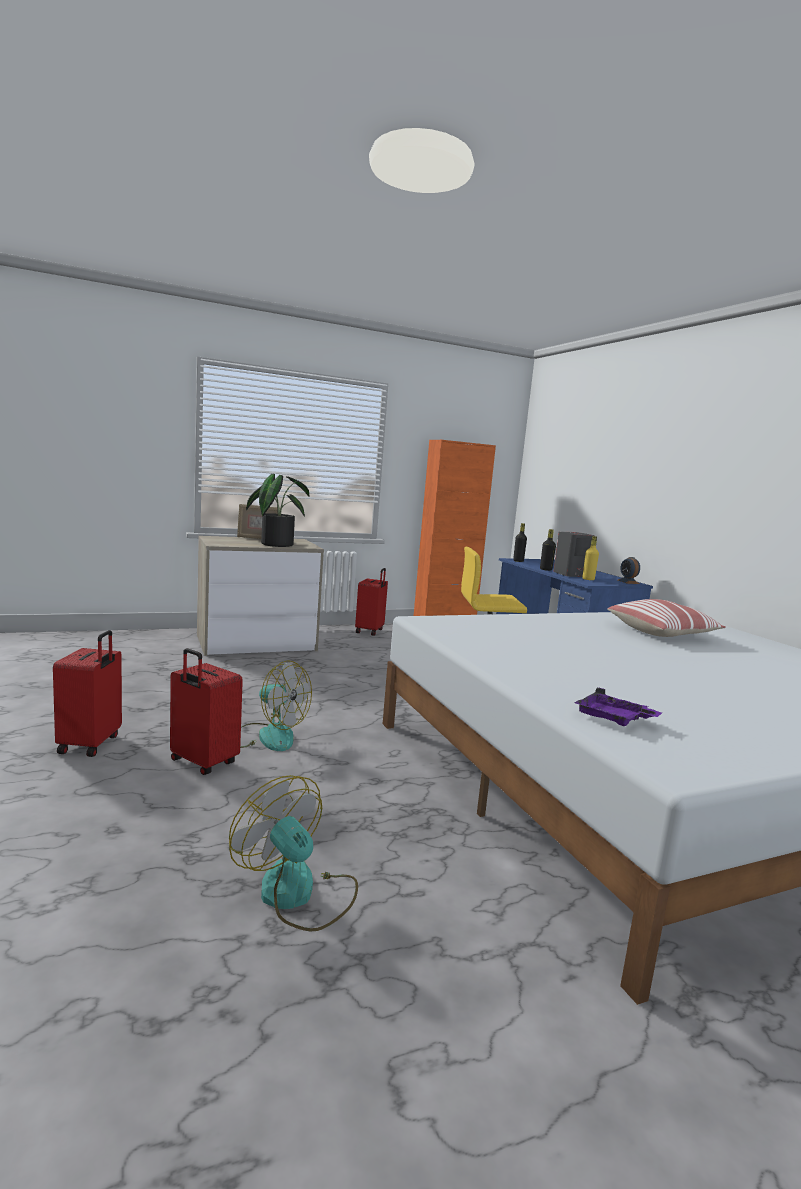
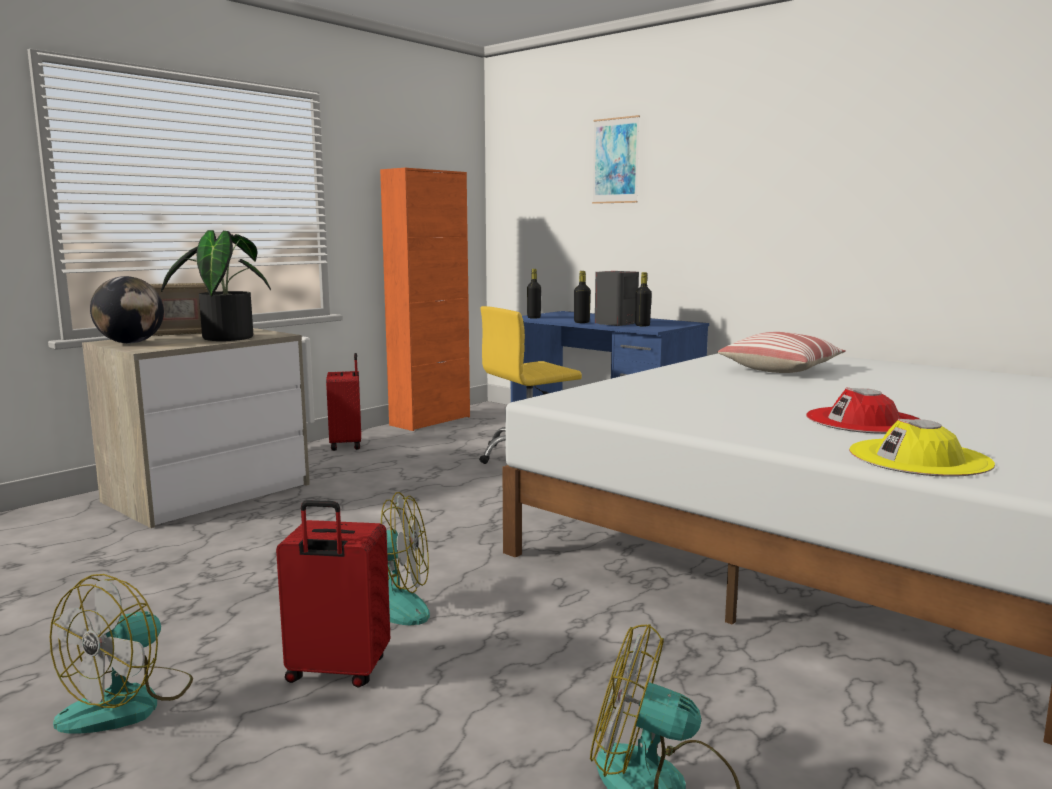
camera: 25 degrees left, 0 degrees up
red suitcase [53,630,122,757] -> fan [50,574,193,733]
purple tray [574,687,662,726] -> yellow hat [849,419,995,477]
yellow bottle [583,536,599,580] -> black bottle [635,272,652,327]
alarm clock [618,557,640,584] -> none
none -> globe [90,276,164,343]
none -> picture [592,115,640,204]
none -> red hat [806,388,919,434]

